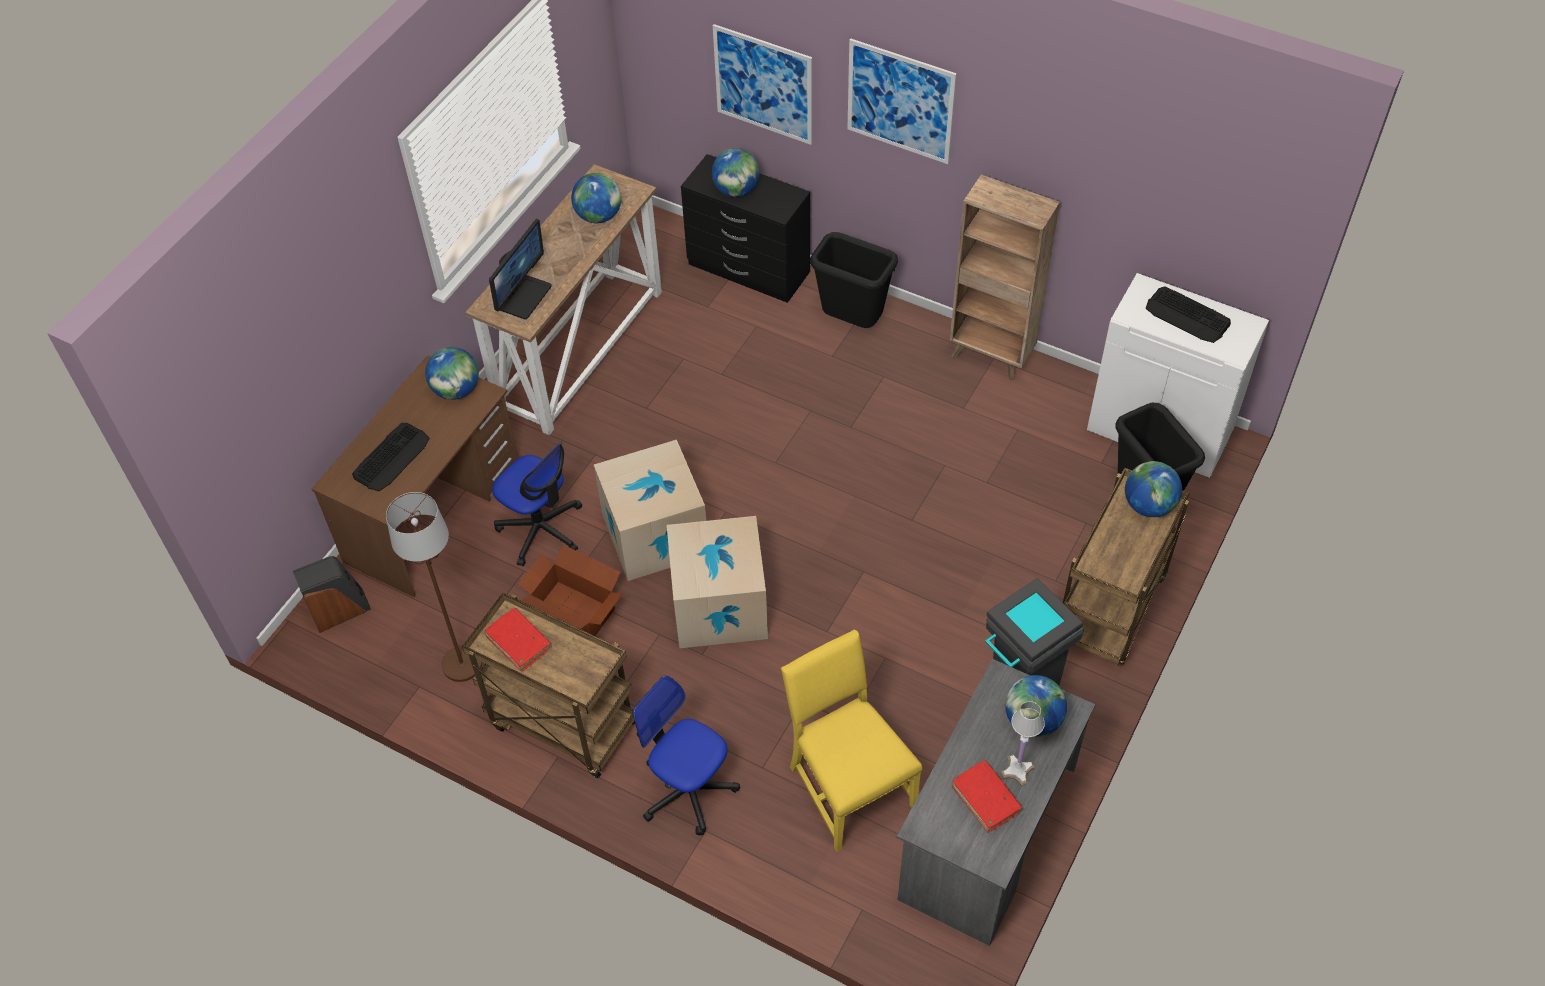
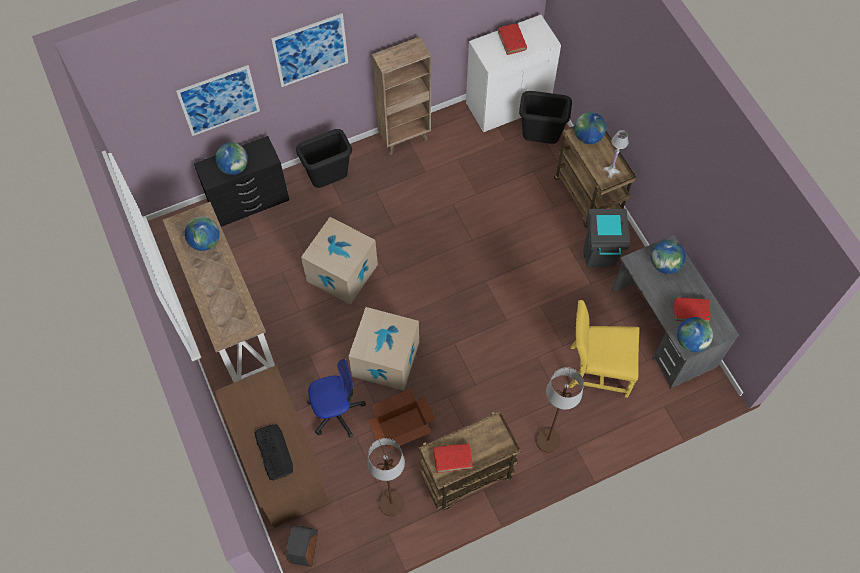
camera: 55 degrees left, 10 degrees up
globe [425,347,479,400] -> globe moved to [677,317,713,352]
monitor [489,219,552,320] -> none
office chair [633,676,740,835] -> brown floor lamp [536,367,584,453]
cardboard box [667,516,768,648] -> cardboard box moved to [301,217,378,305]
white table lamp [1001,701,1045,786] -> white table lamp moved to [603,130,629,179]
keyboard [1145,286,1231,343] -> red book [498,24,527,55]

